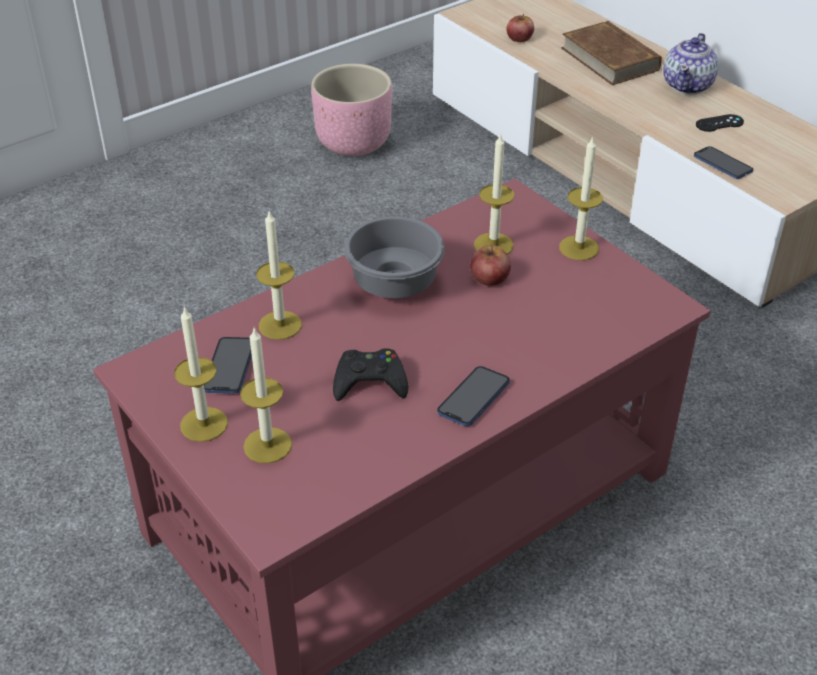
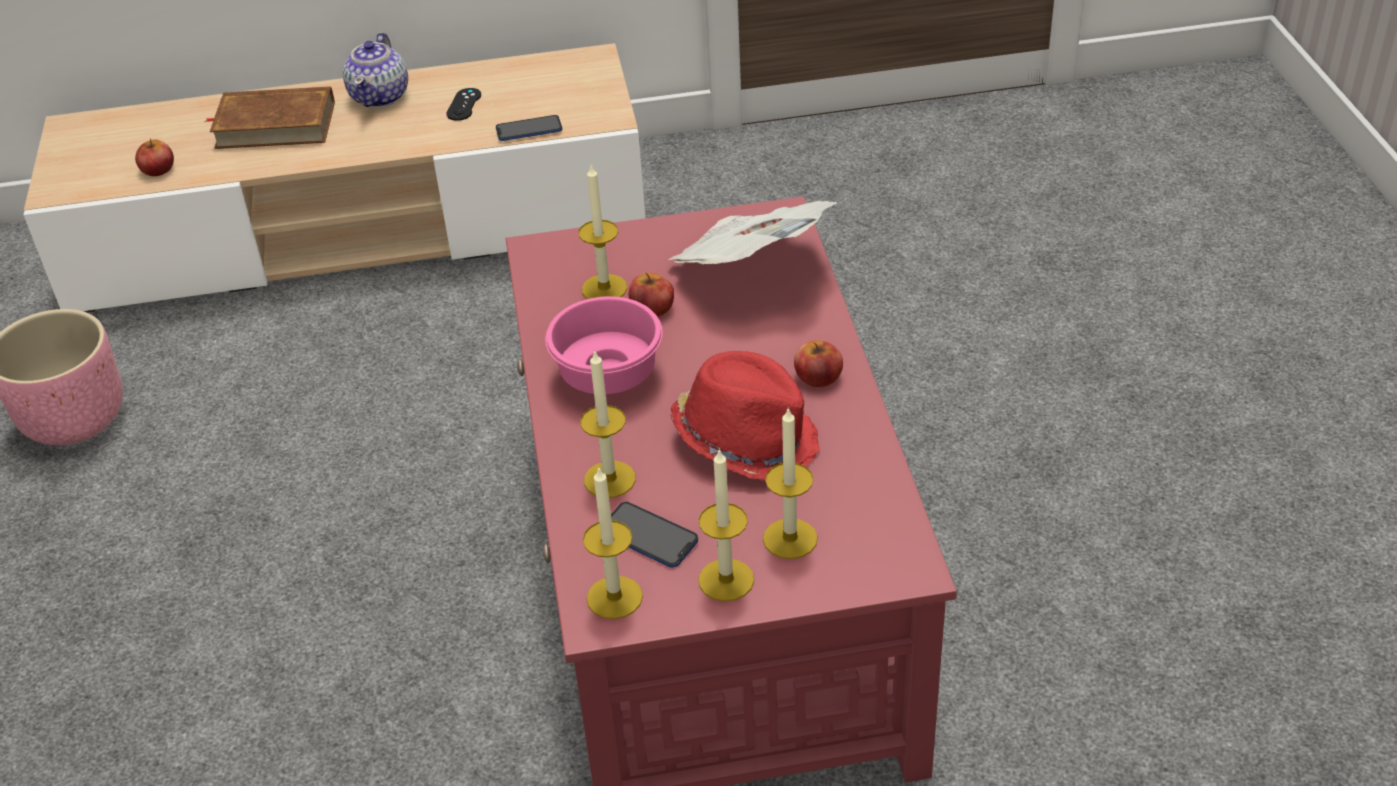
camera: 60 degrees left, 0 degrees up
black game controller [333,348,408,401] -> red hat [670,351,820,481]
grey bowl [344,216,445,298] -> pink bowl [545,296,663,394]
phone [437,366,510,426] -> apple [794,340,843,387]
candle [559,136,603,260] -> candle moved to [583,466,643,619]
teapot [663,33,719,94] -> teapot turned 45 degrees clockwise [343,33,408,108]
none -> newspaper [668,201,837,264]

